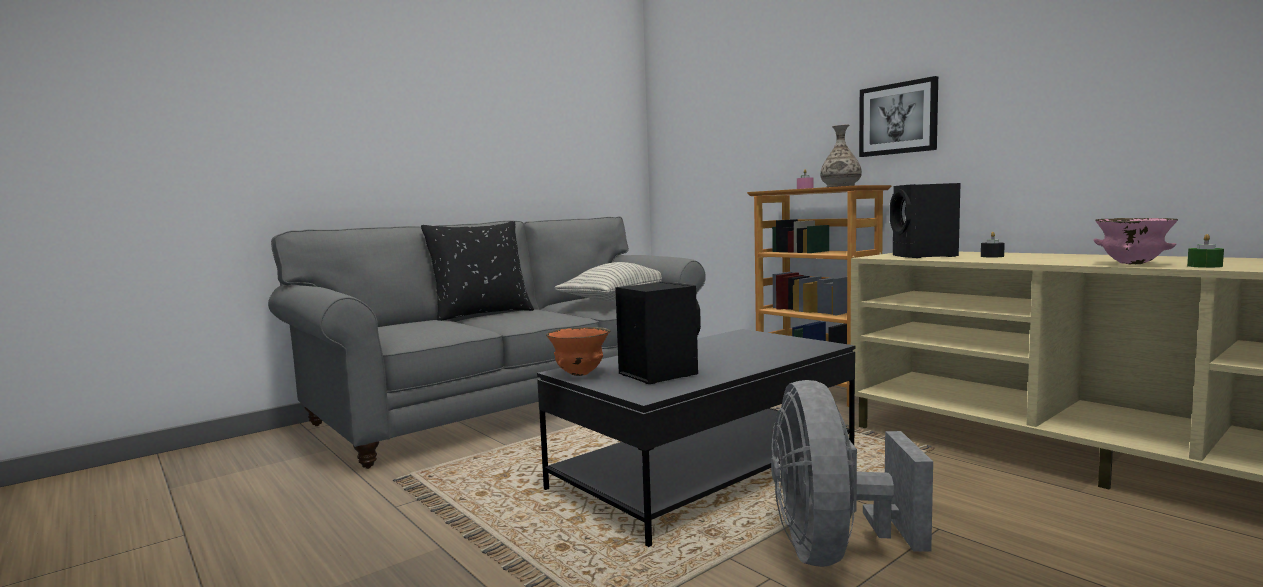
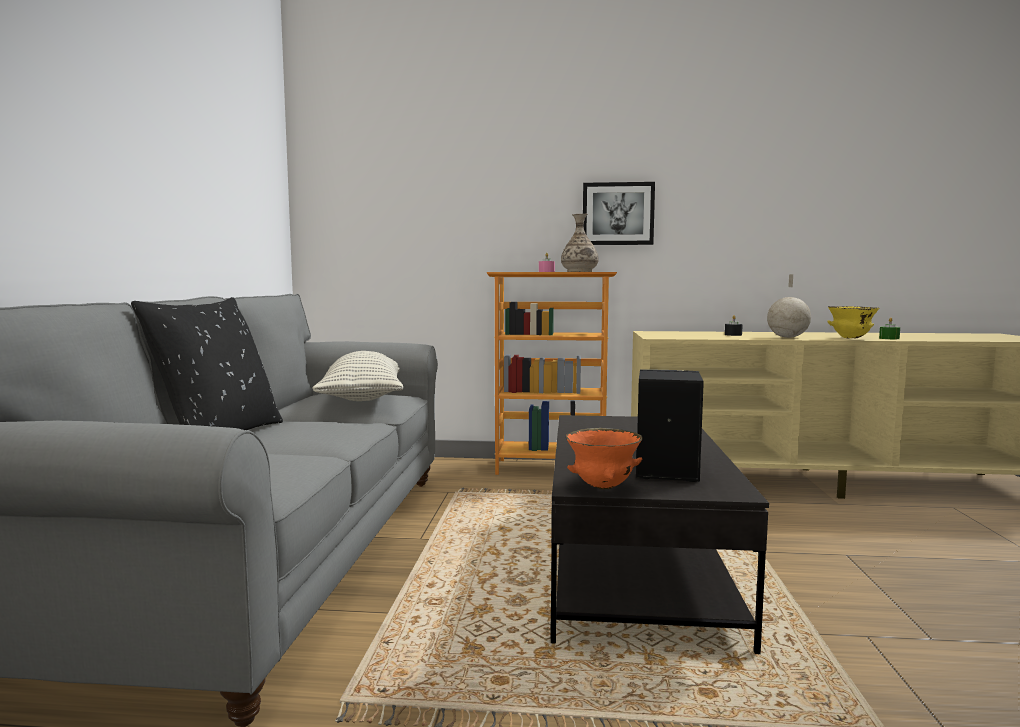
camera: 45 degrees left, 0 degrees up
grey fan [771,380,933,567] -> none
black speaker [890,183,960,258] -> none
pink bowl [1093,218,1178,264] -> yellow bowl [827,306,879,339]
none -> globe [767,274,811,338]

